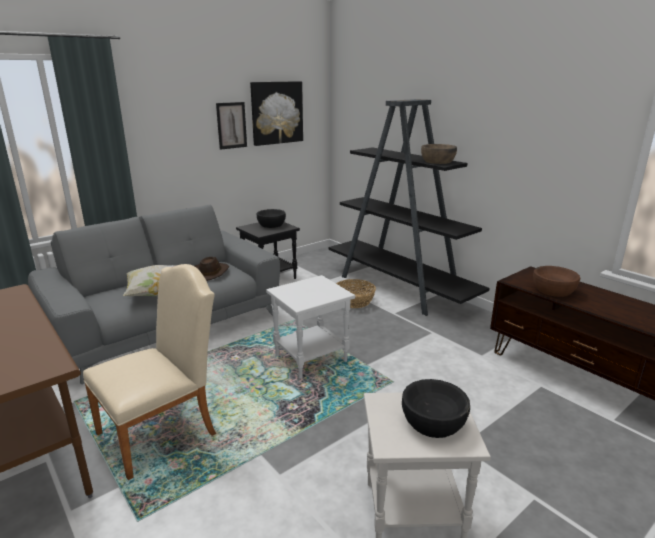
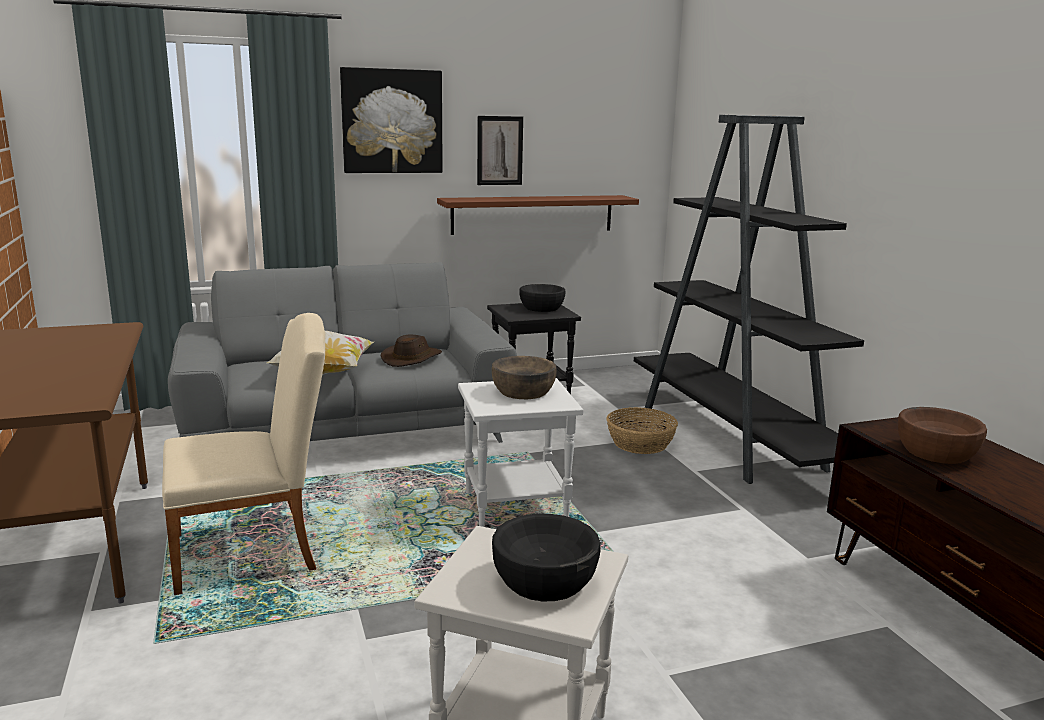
camera: 20 degrees right, 5 degrees down
picture [250,81,303,146] -> picture moved to [340,67,443,173]
brown bowl [421,144,457,164] -> brown bowl moved to [492,356,557,399]
none -> brown shelf [437,195,639,235]

